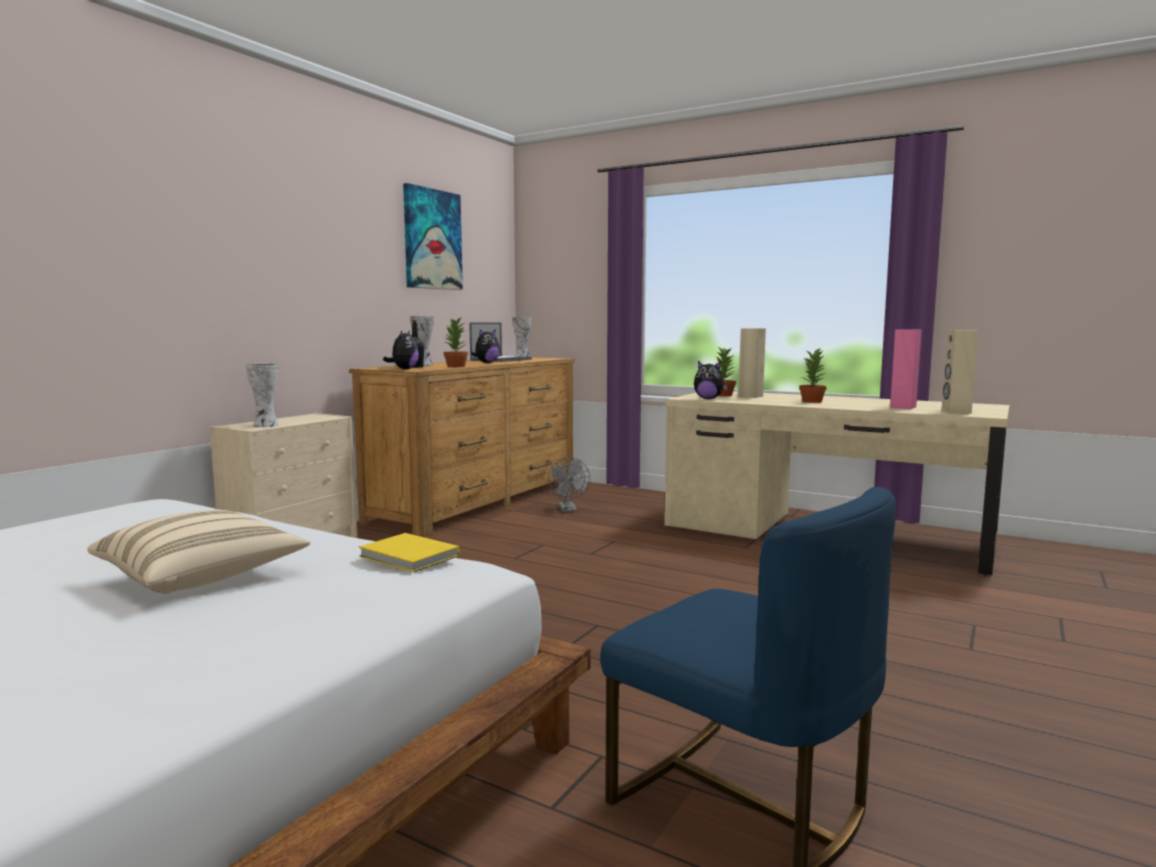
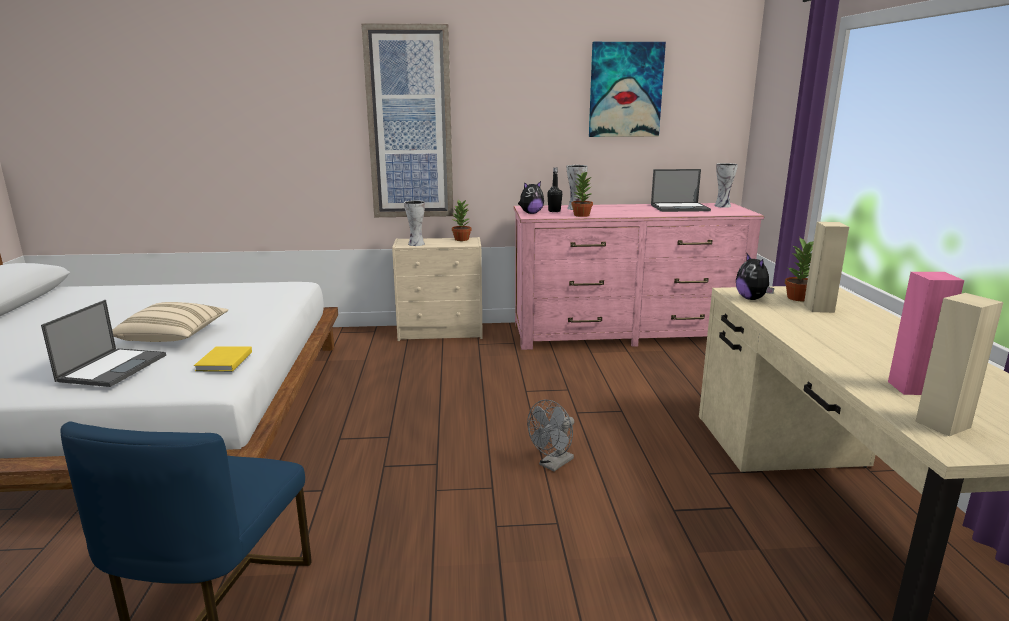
camera: 55 degrees right, 10 degrees up
brown dresser [349,357,575,537] -> pink dresser [513,203,764,350]
plush toy [471,329,500,363] -> none
grey fan [548,457,590,512] -> grey fan moved to [527,400,574,472]
potted plant [799,347,827,403] -> potted plant moved to [451,200,471,241]
none -> laptop [41,300,166,387]
none -> picture [361,23,454,217]

